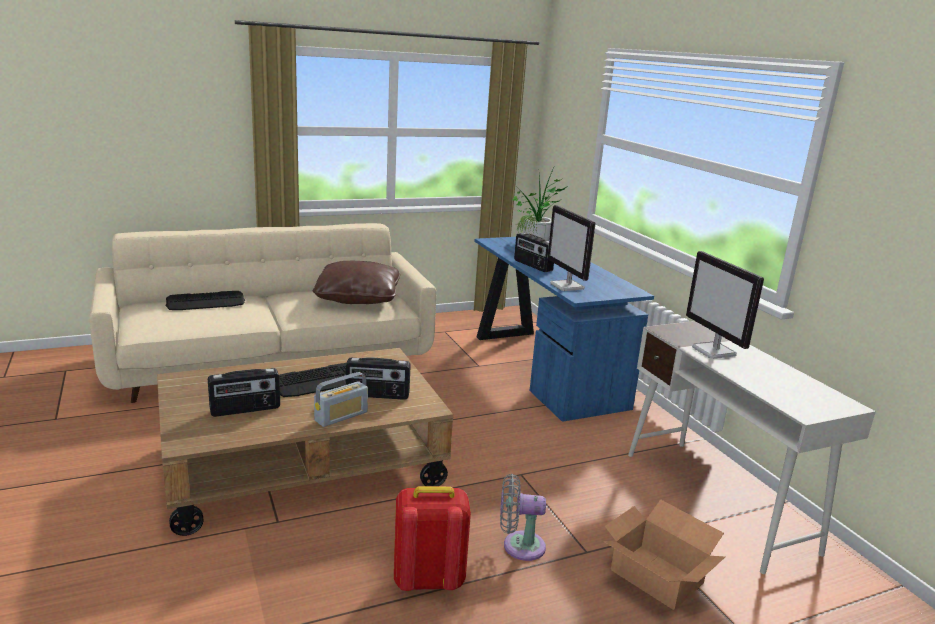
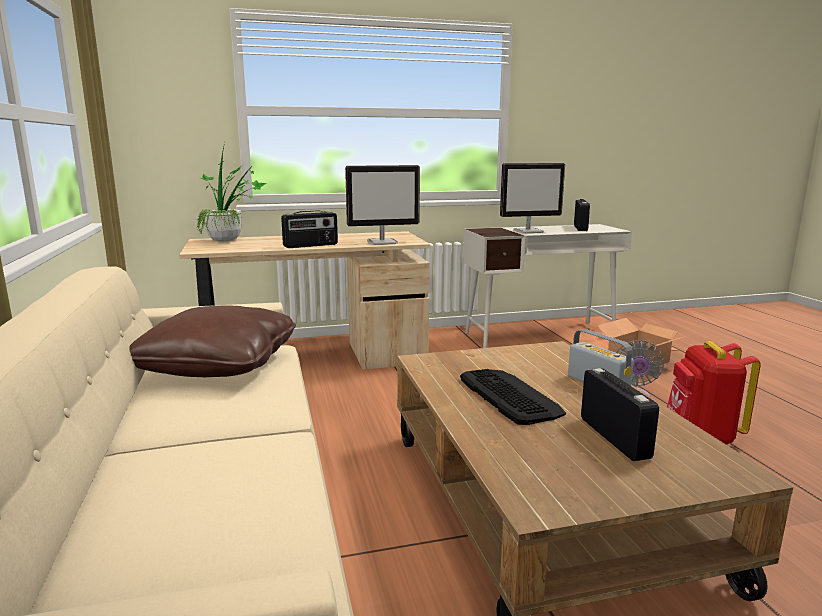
camera: 80 degrees left, 5 degrees down
keyboard [165,291,245,310] -> none
radio [346,357,411,400] -> radio moved to [574,199,590,231]
blue desk [475,237,654,422] -> beige desk [179,231,431,370]

